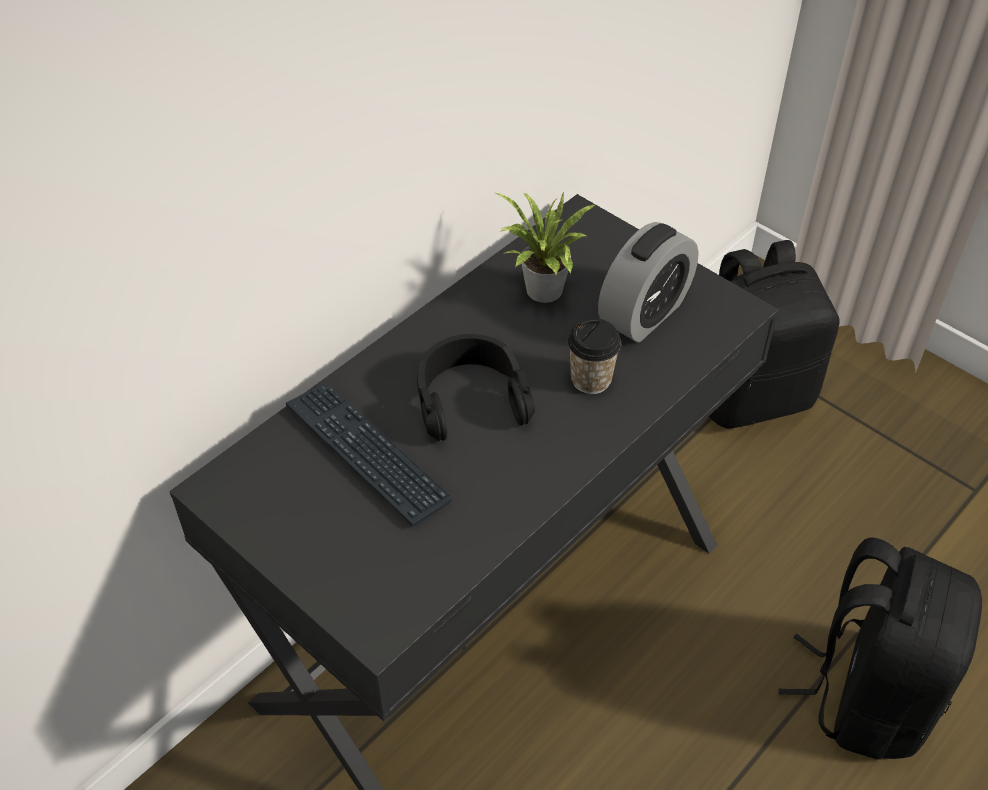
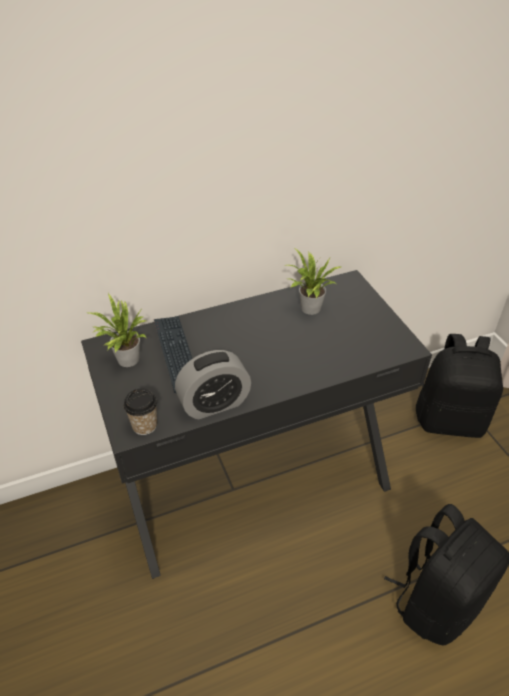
camera: 25 degrees right, 5 degrees down
black headphones [417,334,535,441] -> none
cup [568,318,621,394] -> cup moved to [124,389,157,435]
alarm clock [598,222,699,342] -> alarm clock moved to [175,350,251,419]
none -> potted plant [88,293,146,367]

